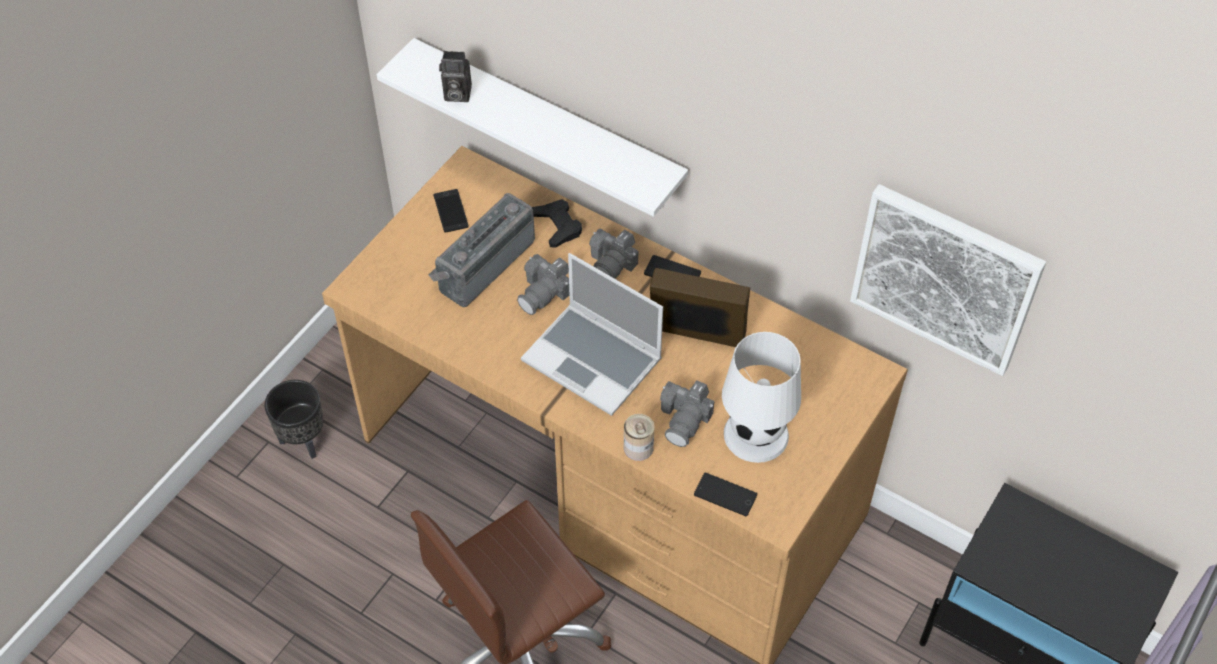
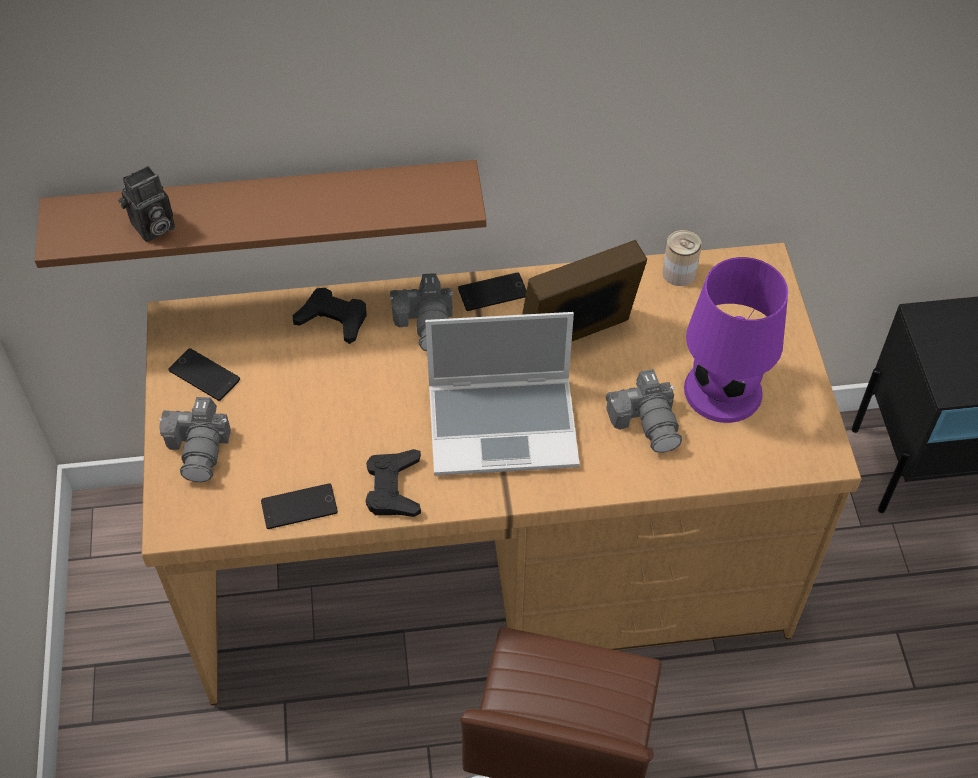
camera: 40 degrees left, 0 degrees up
black planter [265,380,324,459] -> none
white shelf [376,38,688,217] -> brown shelf [35,160,486,268]
radio [429,193,535,307] -> none
camera [517,254,569,315] -> camera moved to [159,397,231,482]
can [624,414,655,461] -> can moved to [662,230,702,286]
phone [694,473,757,516] -> phone moved to [261,483,338,529]
white table lamp [722,332,801,463] -> purple table lamp [684,257,788,423]
picture [850,184,1046,376] -> none
none -> black game controller [366,449,421,517]

